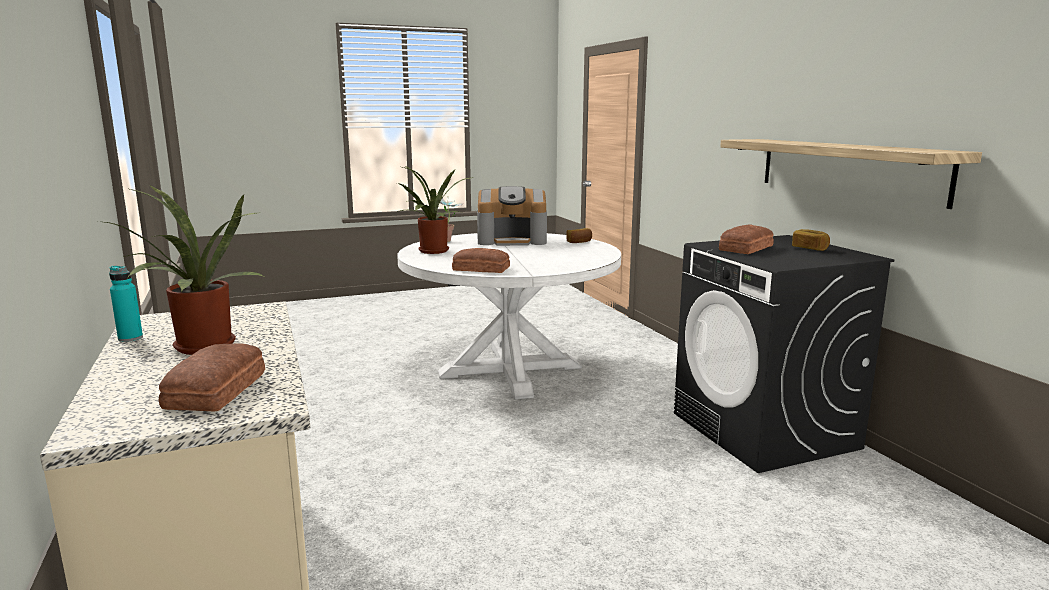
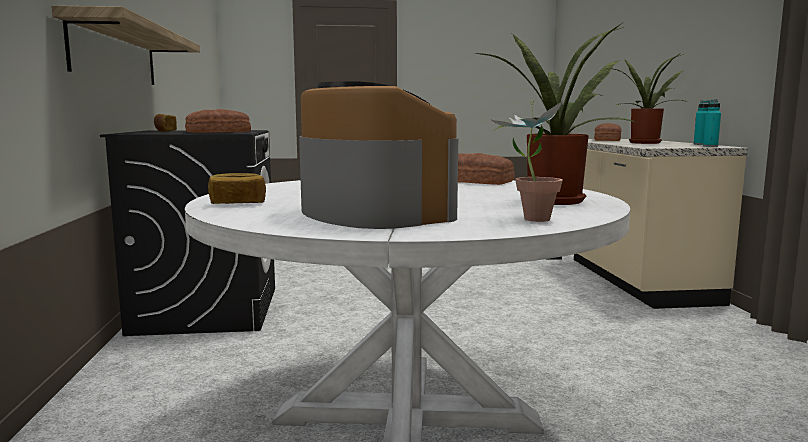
camera: 165 degrees left, 5 degrees down
coffee machine [477,186,547,246] -> coffee machine turned 45 degrees clockwise [299,81,458,229]
none -> turquoise bottle [703,99,721,147]

